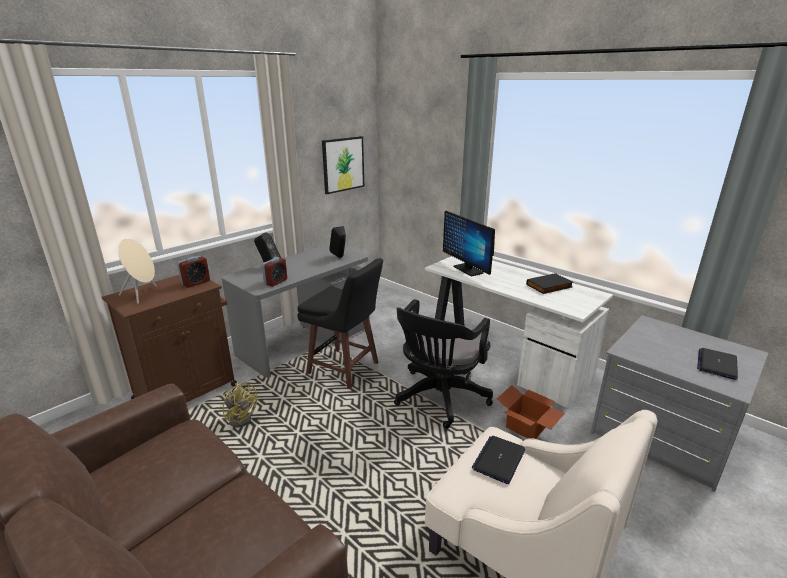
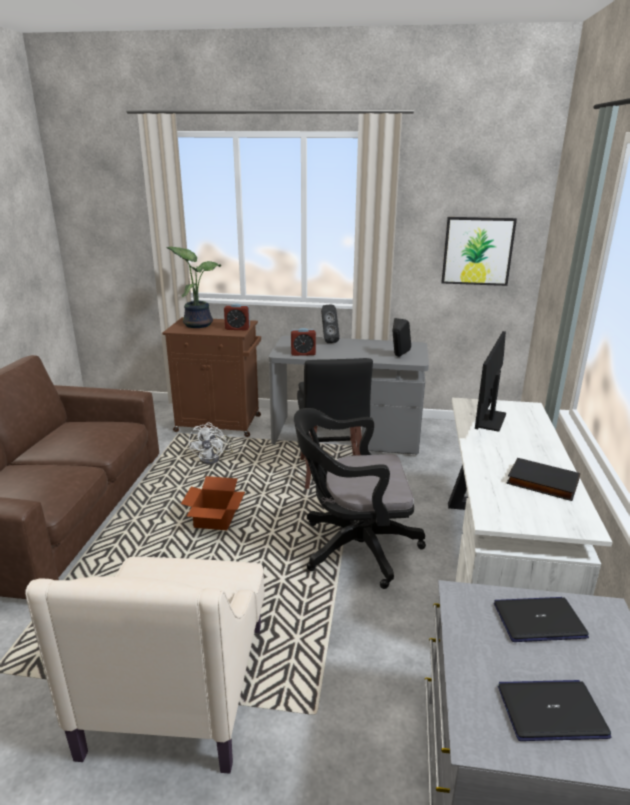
camera: 55 degrees right, 0 degrees up
beige speaker [118,239,157,304] -> potted plant [166,247,221,328]
yellow fan [223,383,257,428] -> white fan [189,422,233,464]
laptop [472,436,525,484] -> laptop moved to [494,597,589,642]
cardboard box [497,385,565,439] -> cardboard box moved to [181,476,245,530]

